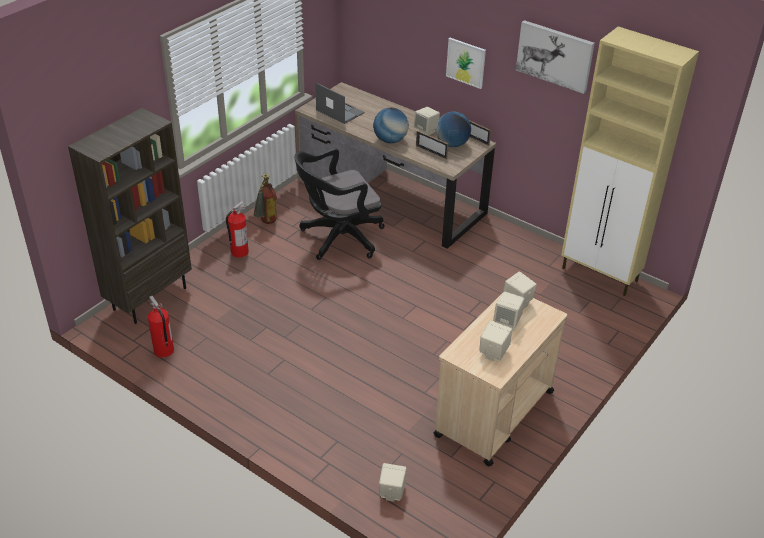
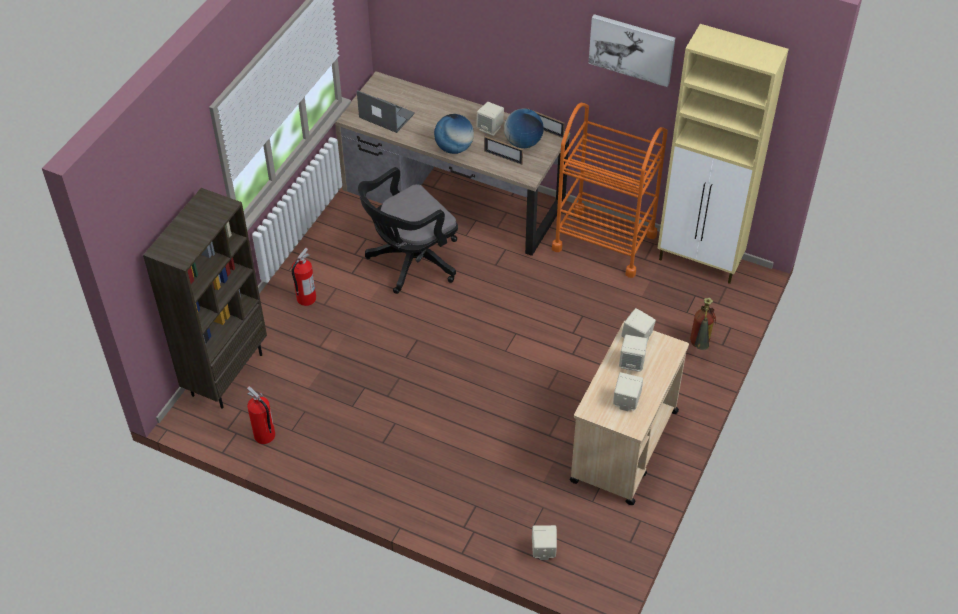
camera: 10 degrees left, 10 degrees up
fire extinguisher [253,174,277,224] -> fire extinguisher moved to [690,298,716,350]
picture [446,38,486,89] -> none
none -> orange cart [552,103,668,278]

